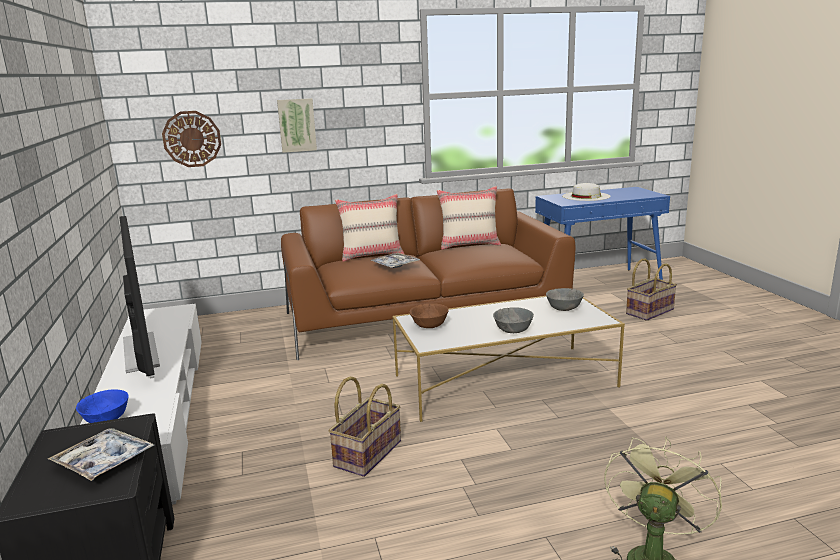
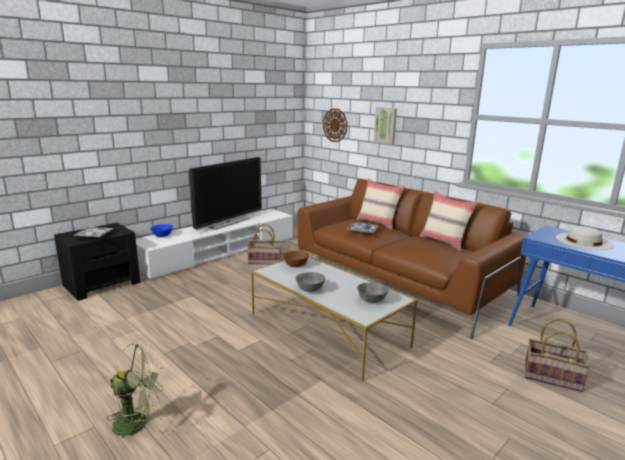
camera: 60 degrees right, 0 degrees up
basket [328,376,401,477] -> basket moved to [247,224,282,265]

